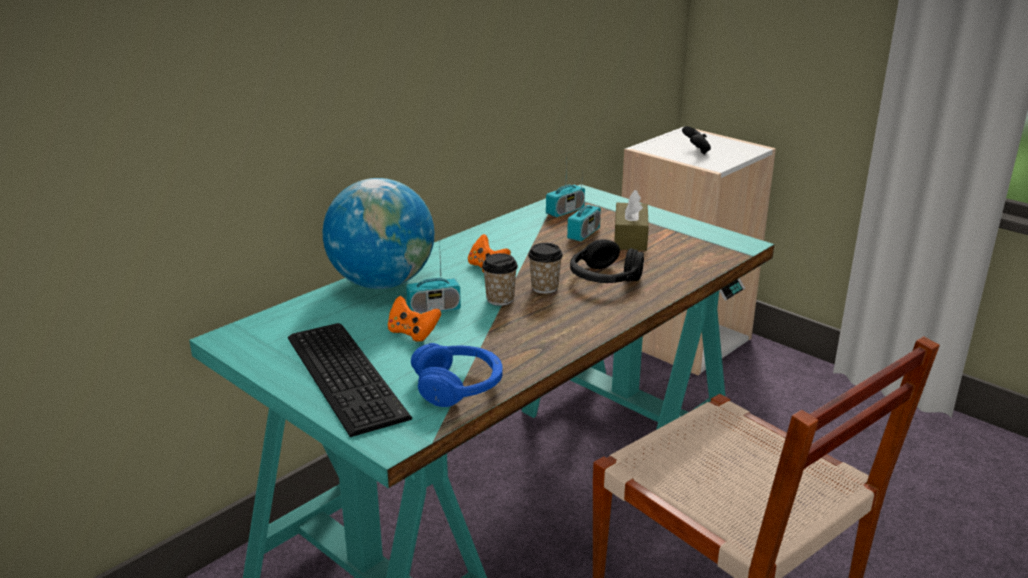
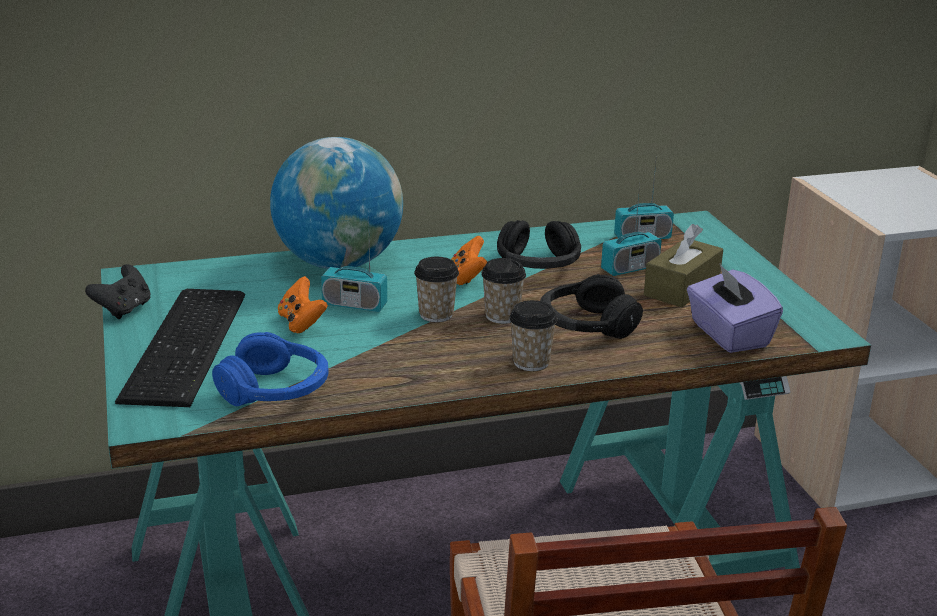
camera: 30 degrees right, 0 degrees up
black game controller [682,126,711,155] -> black game controller moved to [85,264,150,319]
none -> black headphones [497,220,581,269]
none -> cup [509,300,557,371]
none -> purple tissue box [687,264,783,353]

